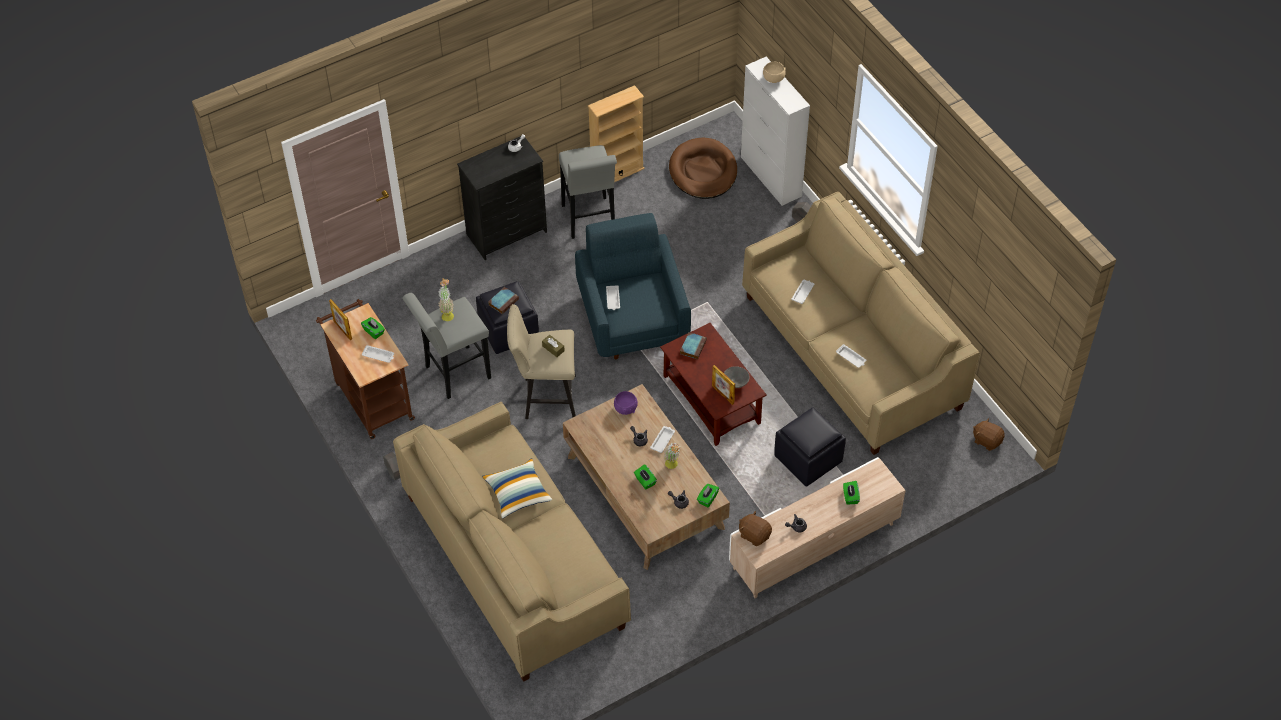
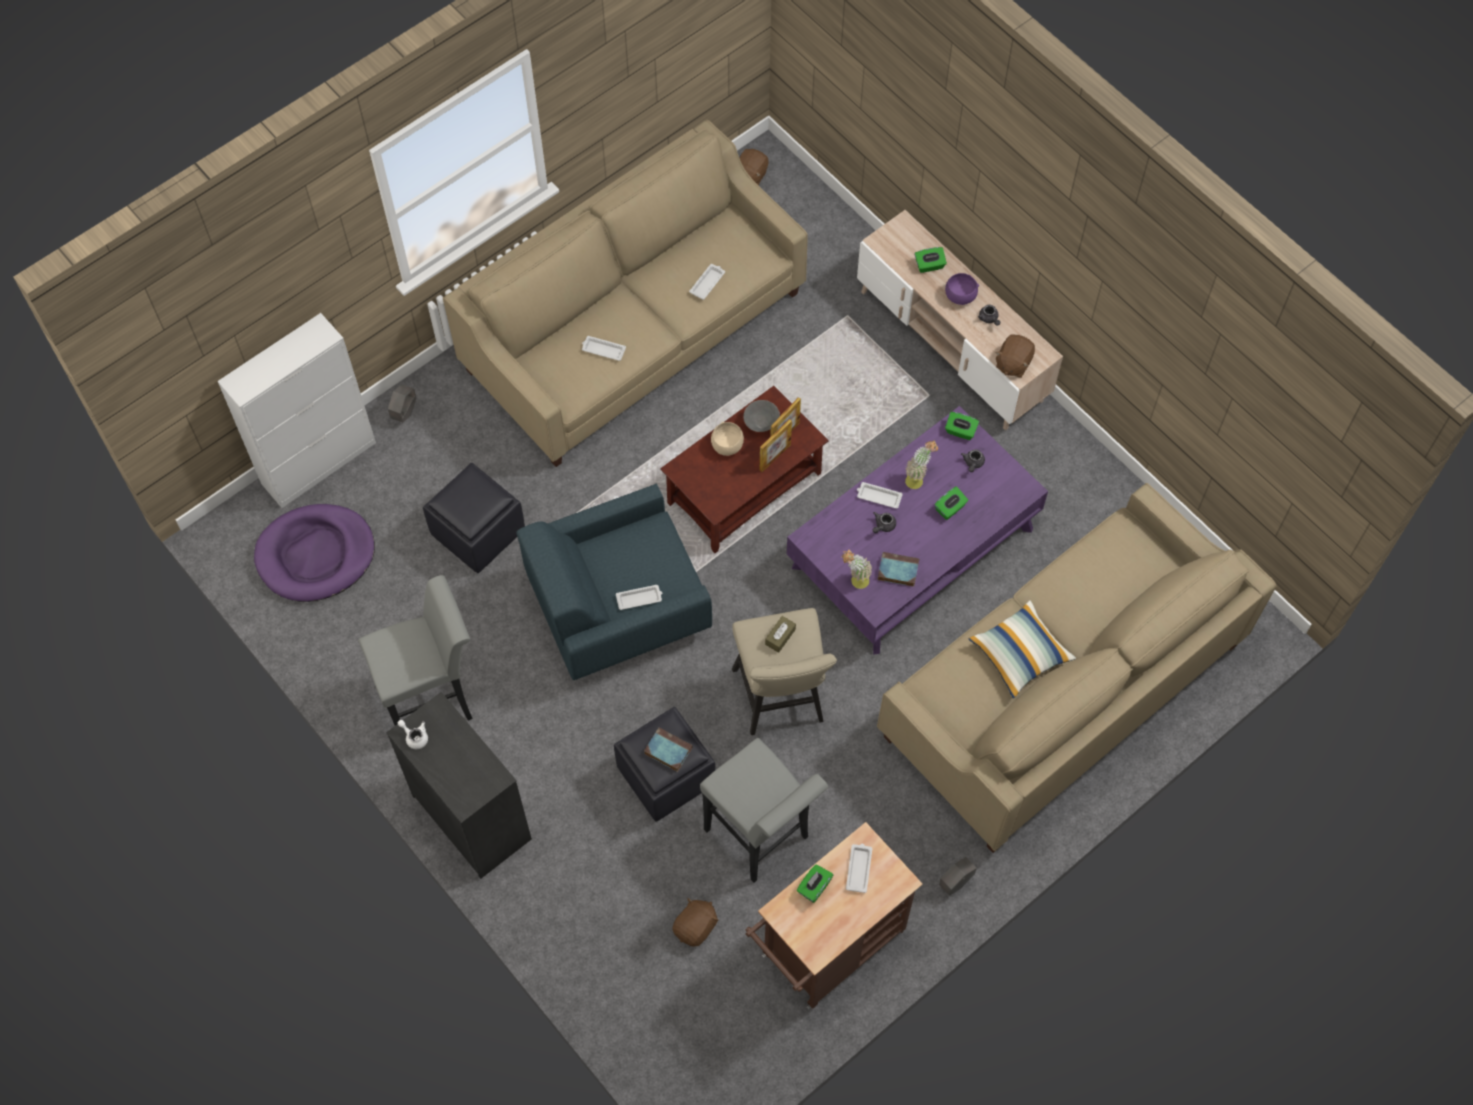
camera: 100 degrees left, 10 degrees up
picture frame [329,299,352,340] -> picture frame moved to [759,419,792,472]
potted plant [438,278,454,321] -> potted plant moved to [842,550,872,589]
brown coffee table [563,384,730,570] -> purple coffee table [787,406,1048,654]
beige bookcase [588,85,644,182] -> none
purple bowl [614,391,638,415] -> purple bowl moved to [945,273,979,305]
brown dog bed [669,138,737,199] -> purple dog bed [254,504,375,602]
book [680,332,707,360] -> book moved to [877,552,919,587]
beige bowl [763,62,786,83] -> beige bowl moved to [711,421,744,456]
black ottoman [774,407,846,487] -> black ottoman moved to [423,463,525,573]
none -> brown plush toy [672,898,719,947]

